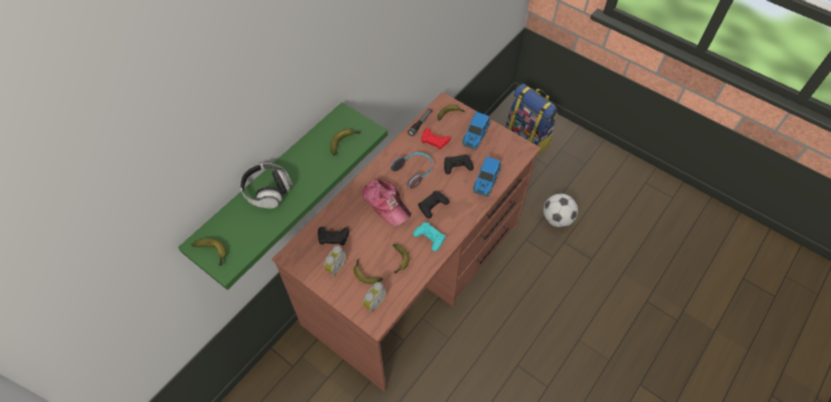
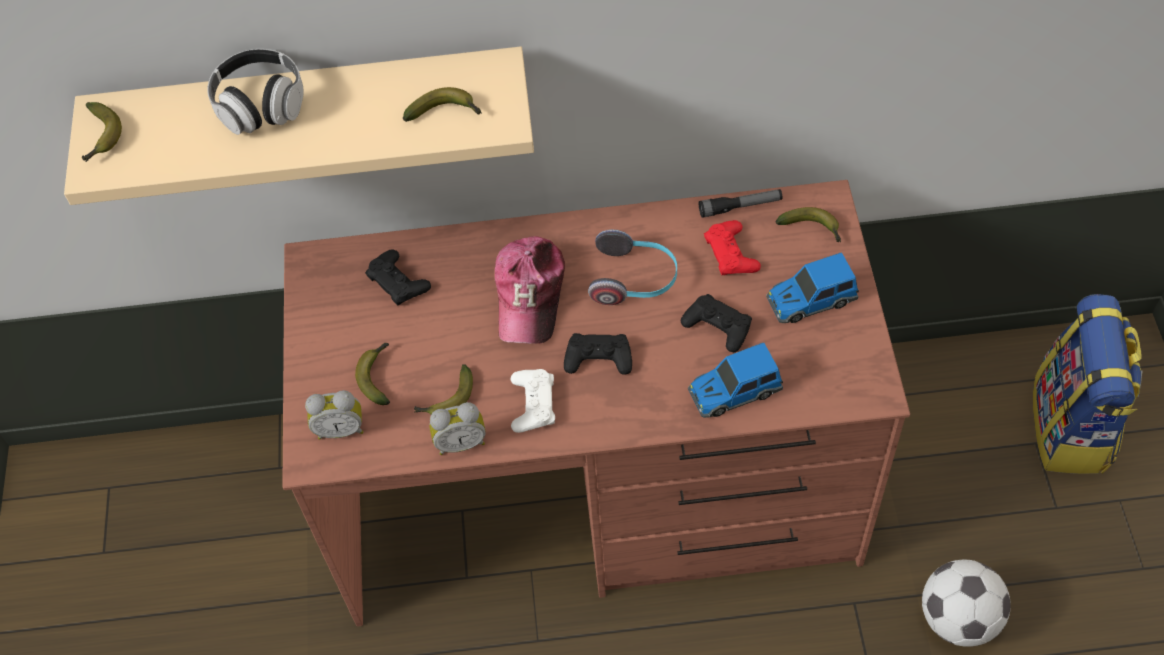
camera: 50 degrees right, 0 degrees up
green shelf [178,102,388,290] -> beige shelf [64,46,534,205]
alarm clock [324,245,346,277] -> alarm clock moved to [429,402,485,455]
turquoise game controller [413,222,446,251] -> white game controller [510,369,555,433]

